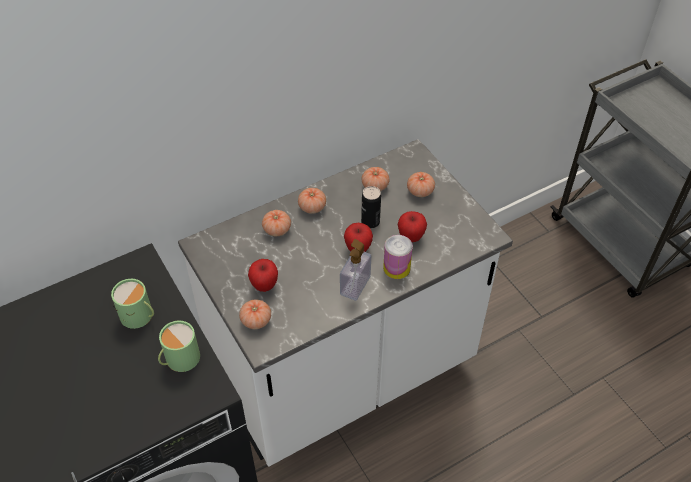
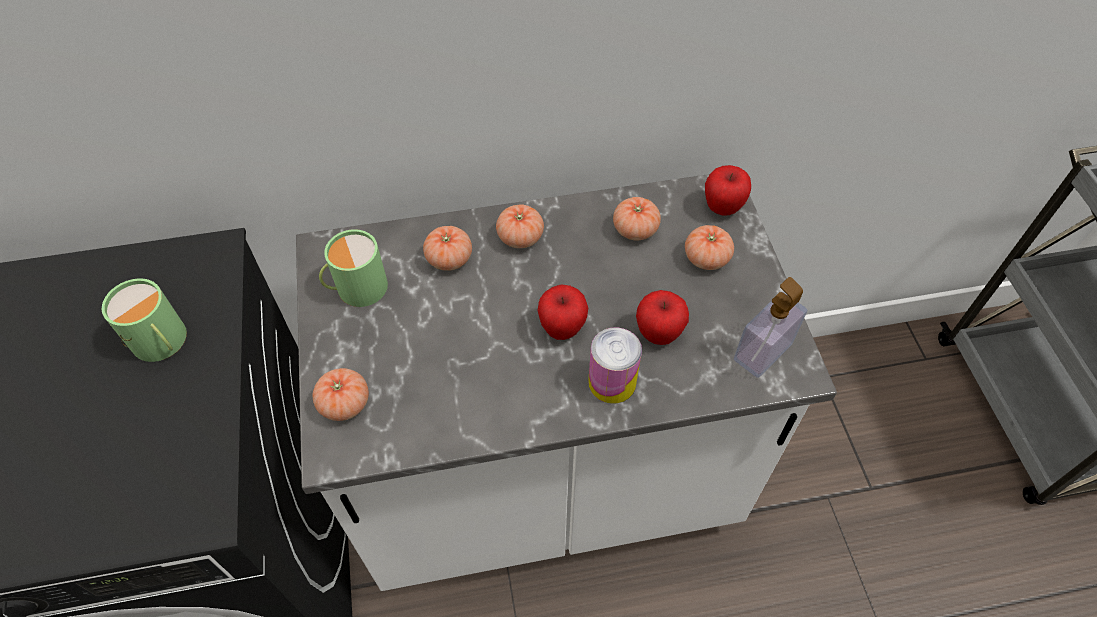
camera: 20 degrees right, 5 degrees up
green mug [158,321,200,372] -> green mug moved to [319,229,388,307]
apple [248,259,278,292] -> apple moved to [705,165,751,216]
soap dispenser [340,239,371,301] -> soap dispenser moved to [734,277,807,378]
can [361,186,381,228] -> none

